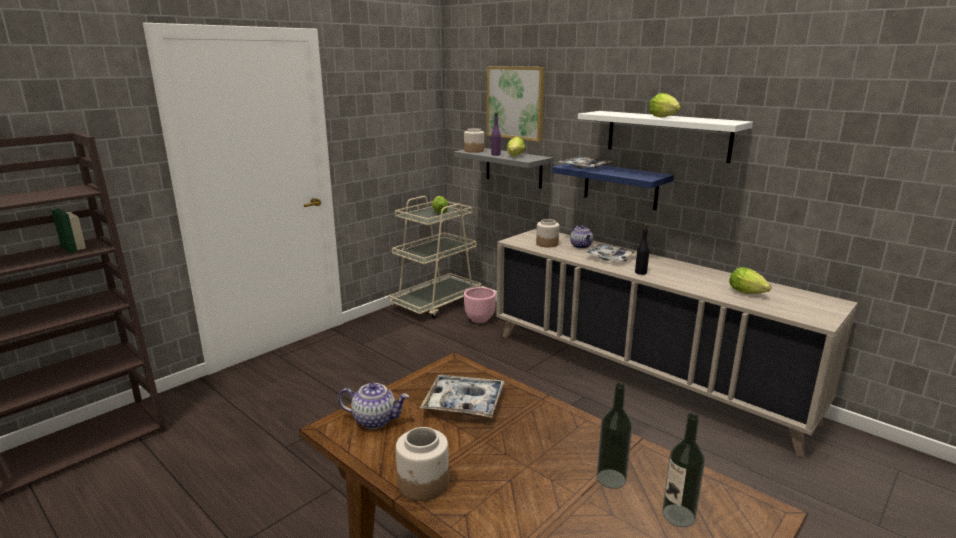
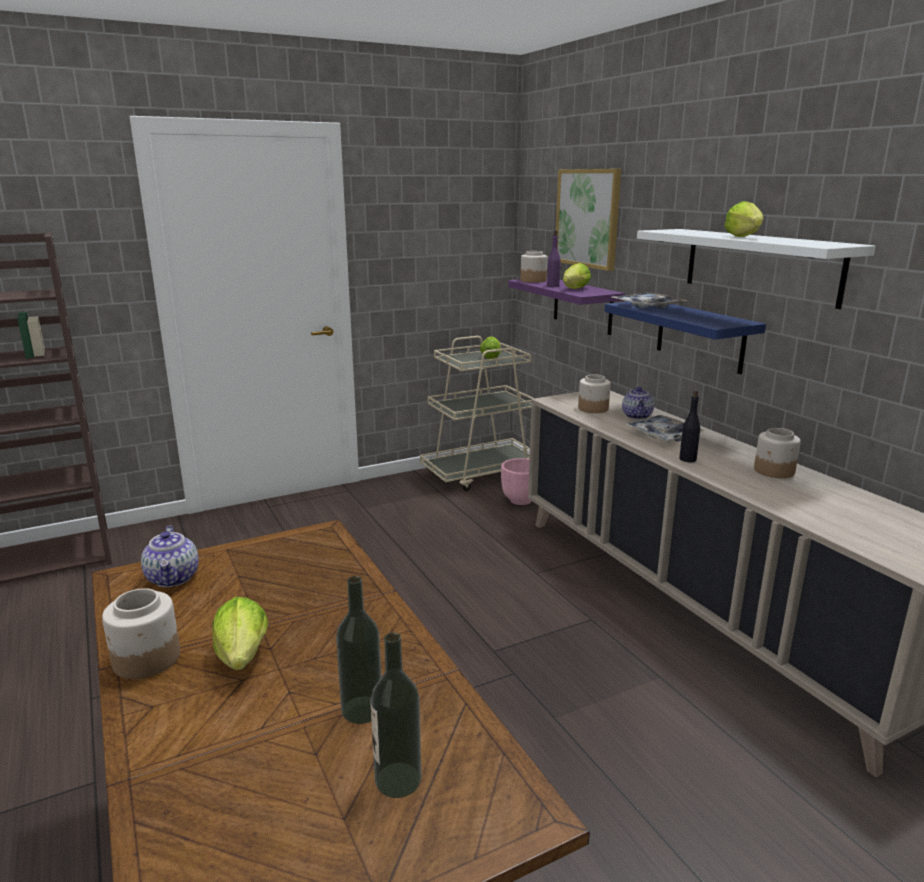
camera: 20 degrees right, 0 degrees up
teapot [338,383,409,429] -> teapot turned 45 degrees clockwise [141,526,199,587]
tray [420,375,505,418] -> none
grey shelf [454,148,553,189] -> purple shelf [508,279,625,335]
lettuce [729,267,771,294] -> lettuce moved to [212,597,268,670]
none -> jar [754,428,801,478]

